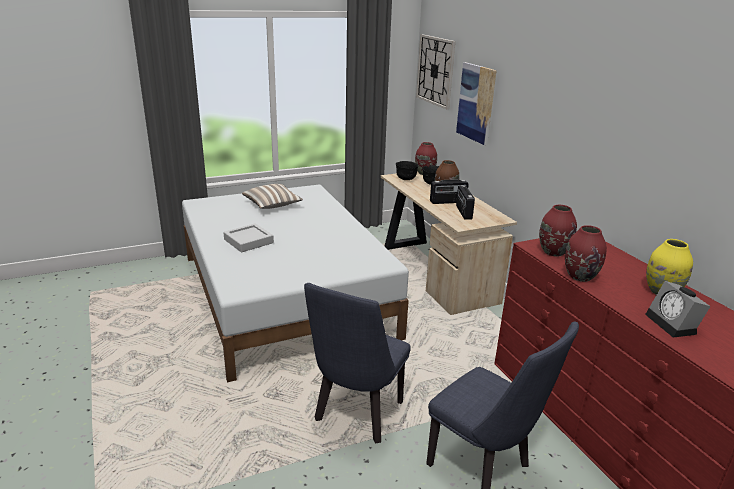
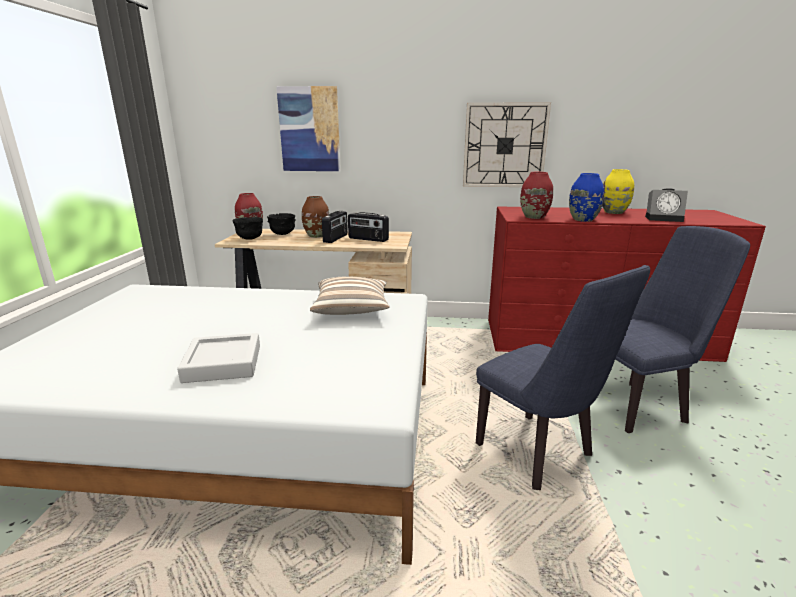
camera: 60 degrees left, 5 degrees down
pillow [242,184,303,209] -> pillow moved to [310,276,390,315]
wall clock [416,34,455,110] -> wall clock moved to [463,102,551,187]
red vase [565,225,607,282] -> blue vase [569,173,604,222]

